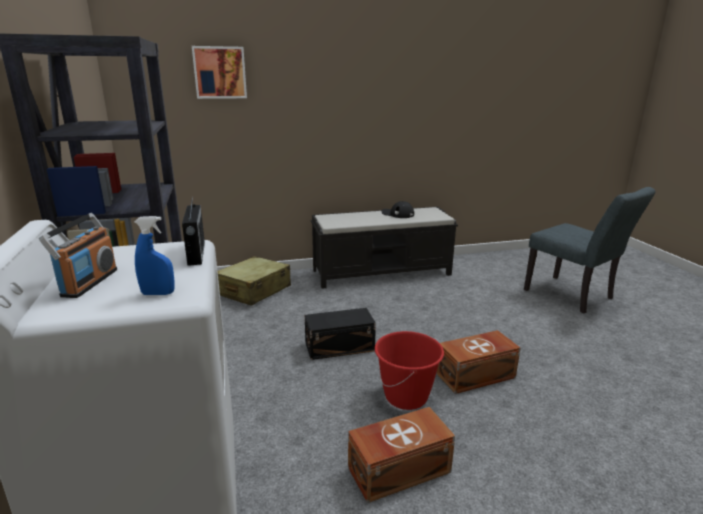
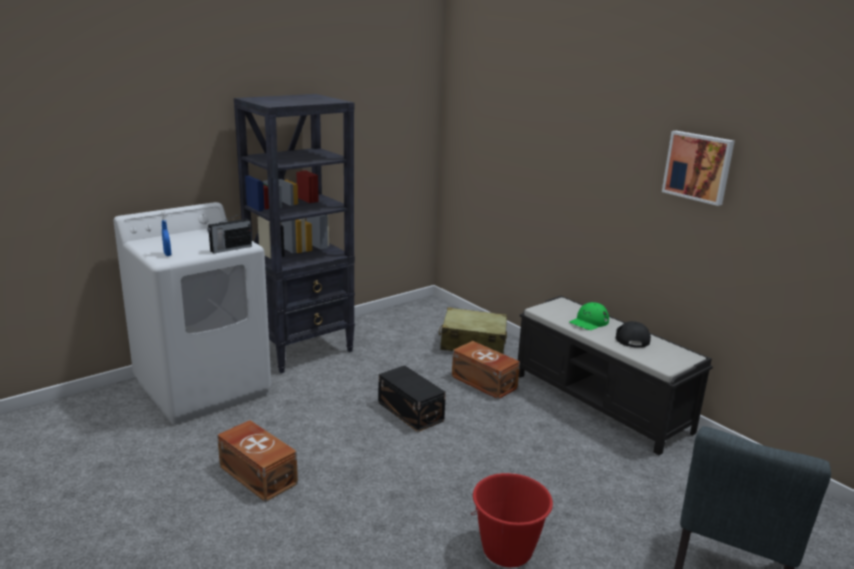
camera: 65 degrees right, 0 degrees up
radio [39,213,117,298] -> none
picture [192,46,247,99] -> picture moved to [662,131,735,206]
red bucket [375,331,444,410] -> red bucket moved to [470,473,553,567]
brown storage box [436,330,521,394] -> brown storage box moved to [452,341,520,399]
none -> green cap [569,302,609,330]

